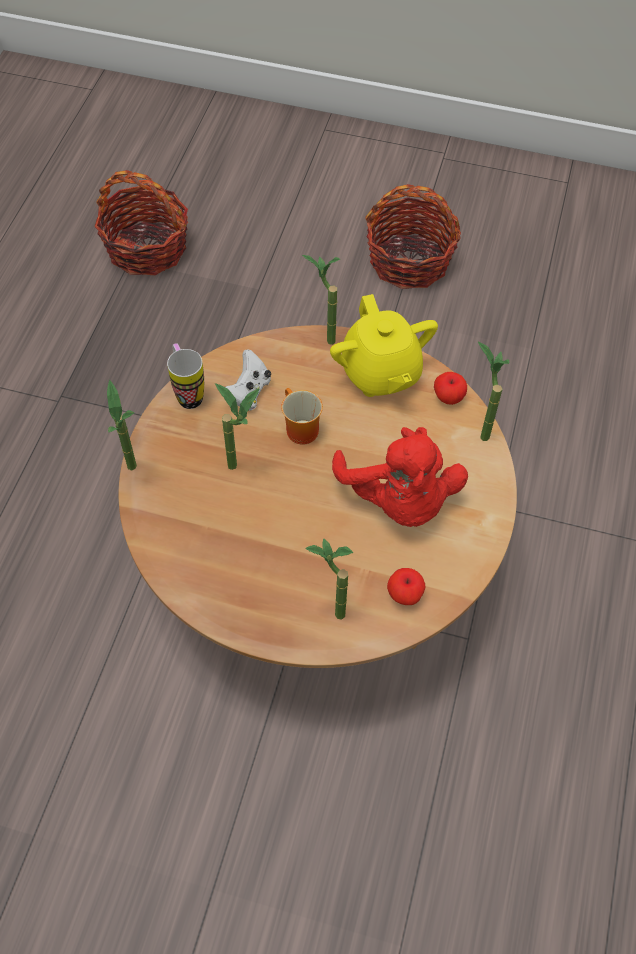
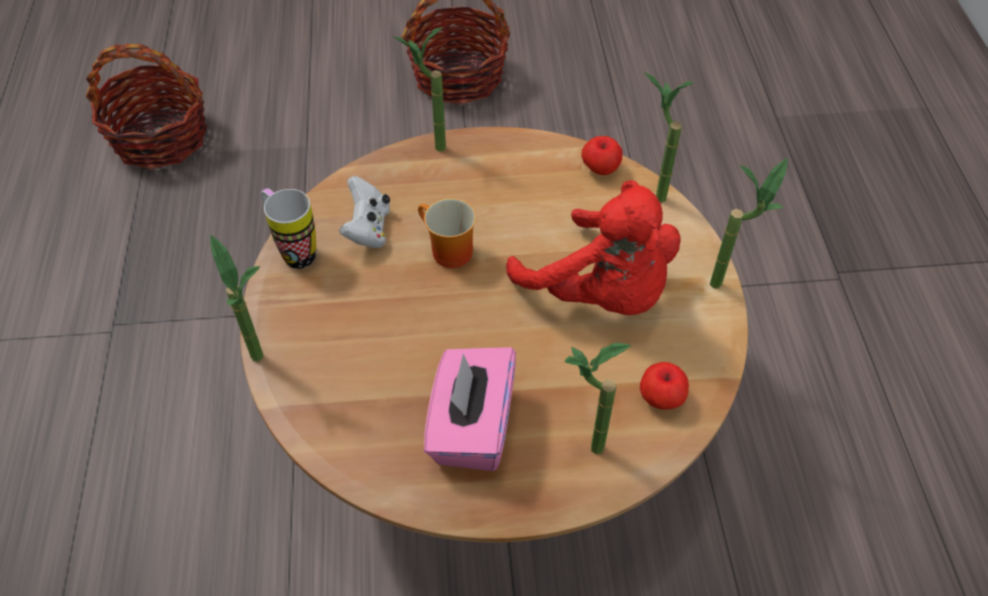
camera: 20 degrees left, 5 degrees down
potted plant [215,383,260,470] -> potted plant moved to [710,158,788,289]
yellow teapot [330,294,438,397] -> none
none -> pink tissue box [424,347,516,471]

